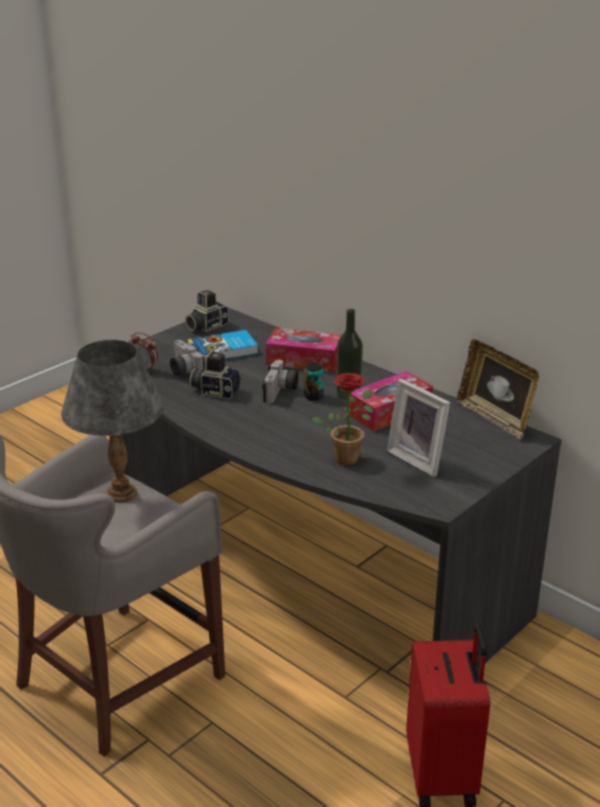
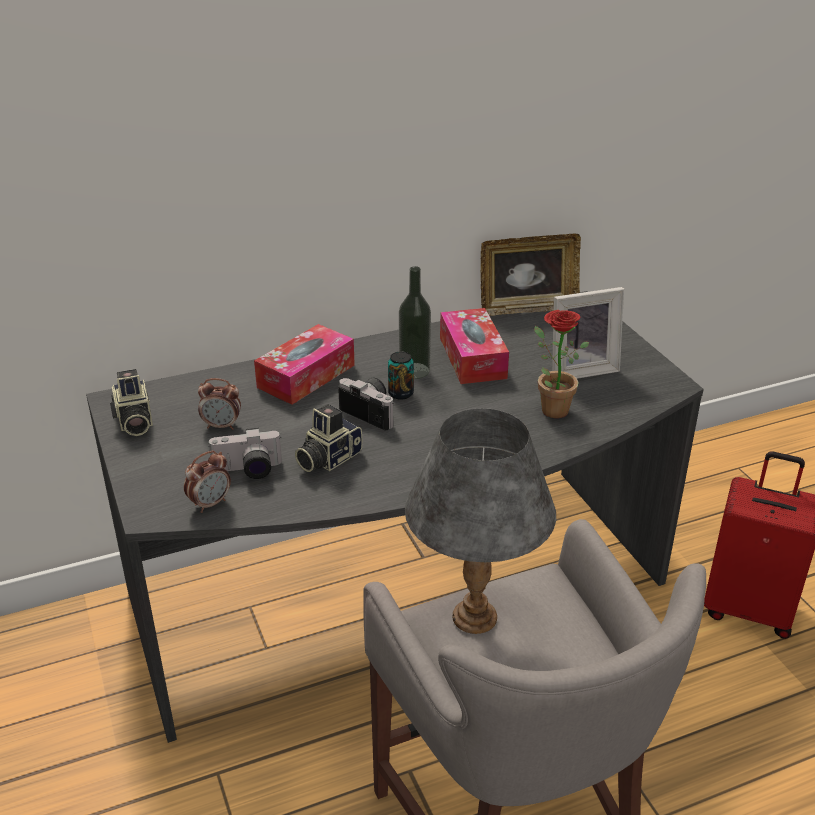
camera: 65 degrees left, 5 degrees up
book [187,330,258,360] -> alarm clock [198,378,241,430]

